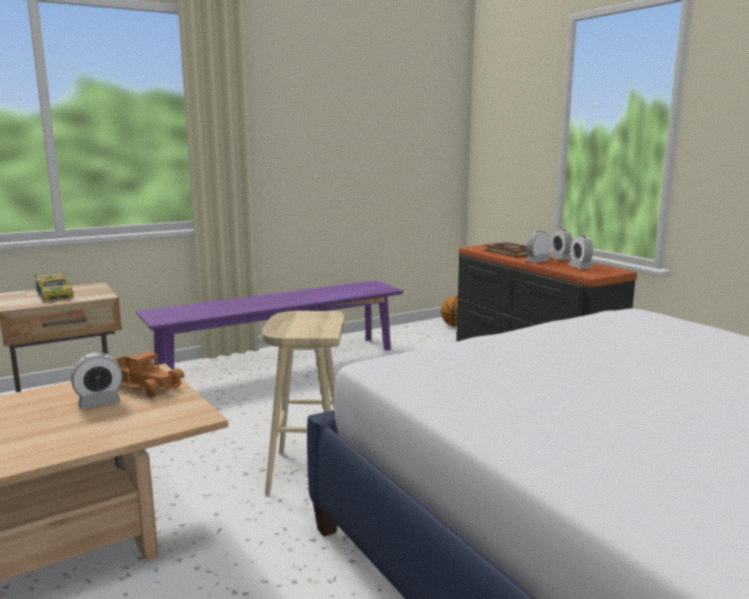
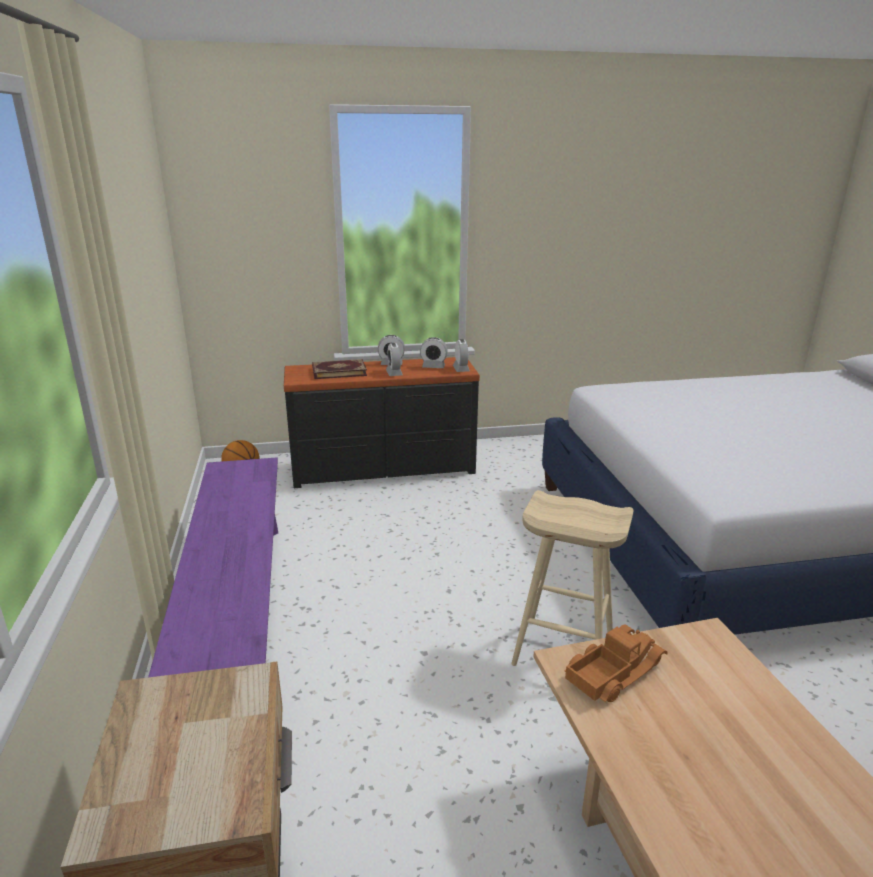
camera: 70 degrees left, 10 degrees up
toy car [35,271,74,301] -> none
alarm clock [71,353,123,409] -> alarm clock moved to [453,339,470,372]

